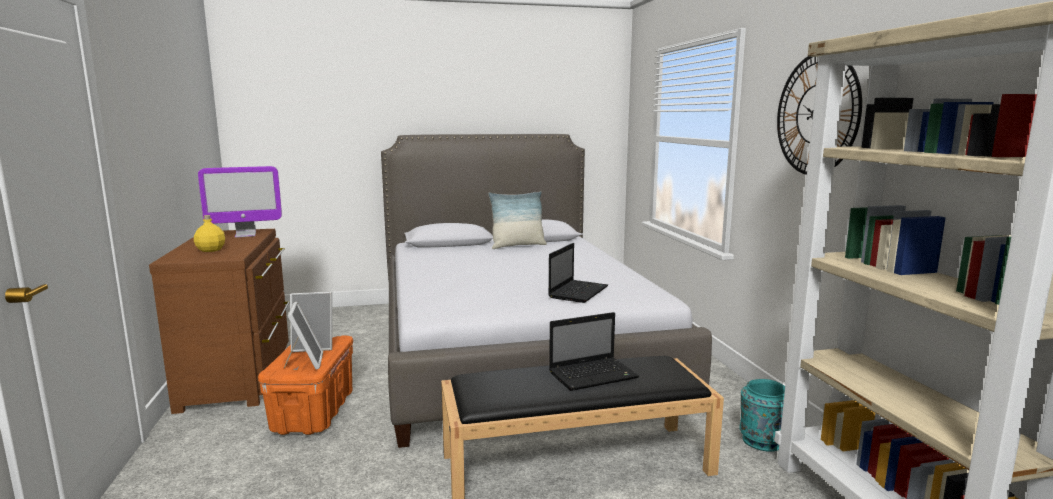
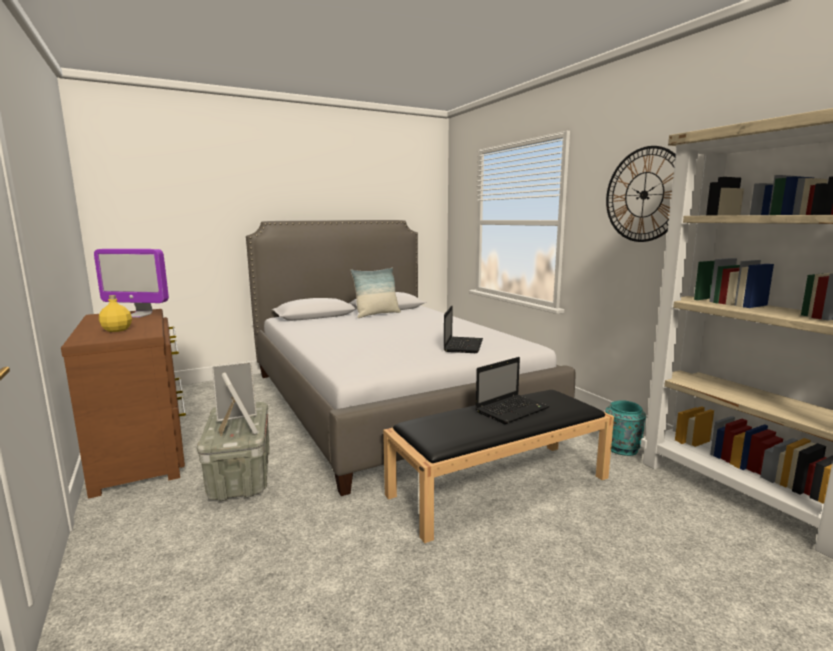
camera: 15 degrees left, 0 degrees up
monitor [198,166,282,238] -> monitor turned 45 degrees clockwise [94,249,169,318]
orange storage box [258,335,353,435] -> grey storage box [197,402,270,501]

